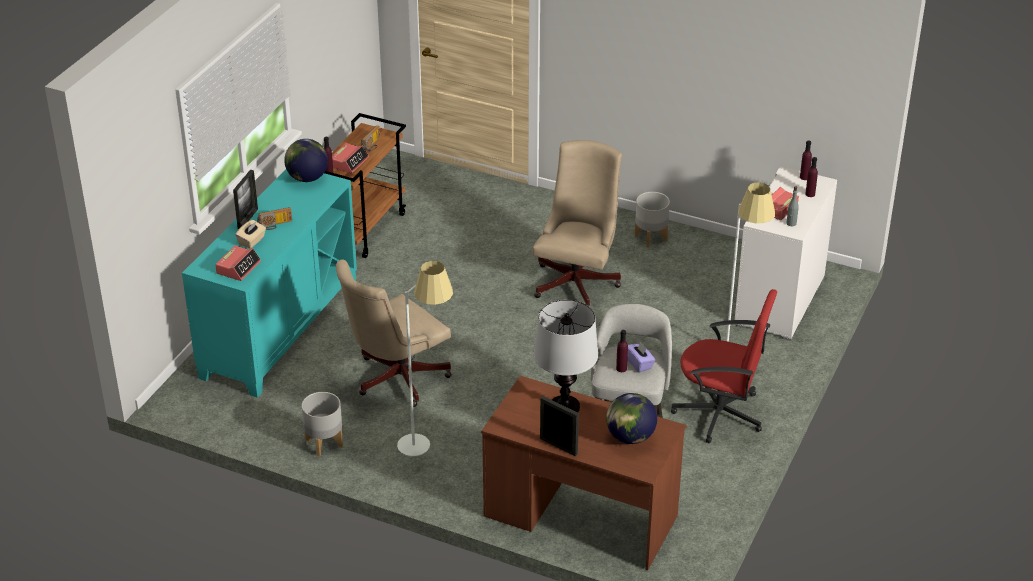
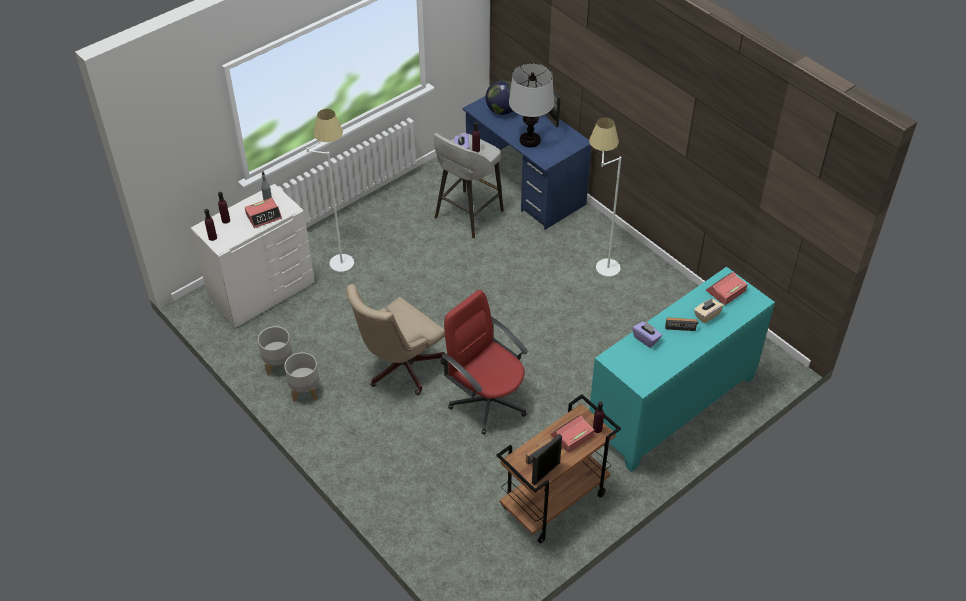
camera: 155 degrees left, 10 degrees up
picture frame [233,170,258,229] -> picture frame moved to [532,434,562,486]
globe [284,139,328,182] -> none
grey planter [302,392,343,457] -> grey planter moved to [258,326,292,375]
beige office chair [336,259,452,407] -> none
brown desk [481,376,687,570] -> blue desk [463,96,591,230]
red office chair [671,289,777,443] -> red office chair moved to [442,290,528,435]
none -> purple tissue box [632,321,662,348]

